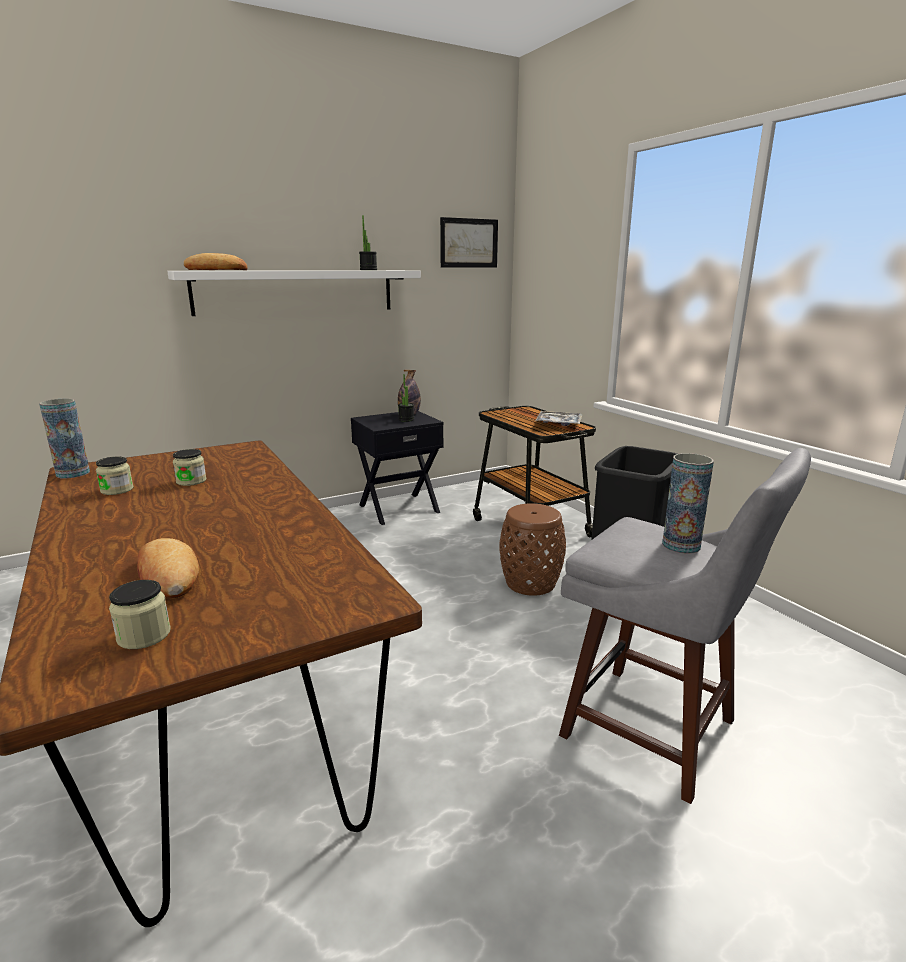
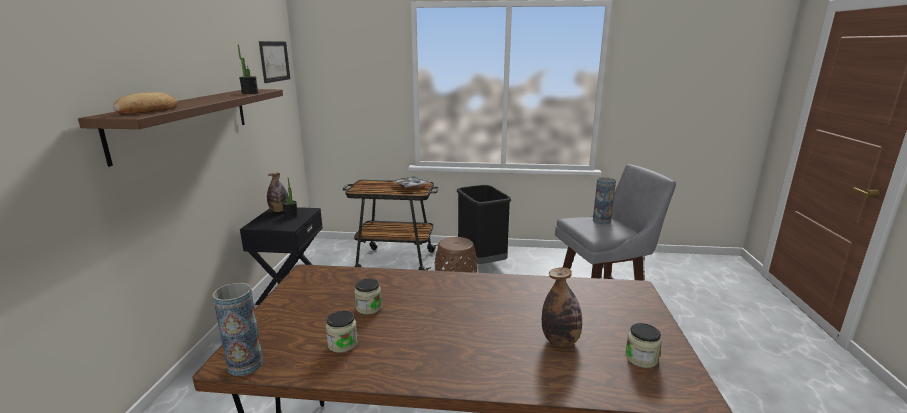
camera: 55 degrees left, 0 degrees up
bread [137,538,199,598] -> bottle [542,267,582,347]
white shelf [167,270,421,316] -> brown shelf [78,89,283,167]

